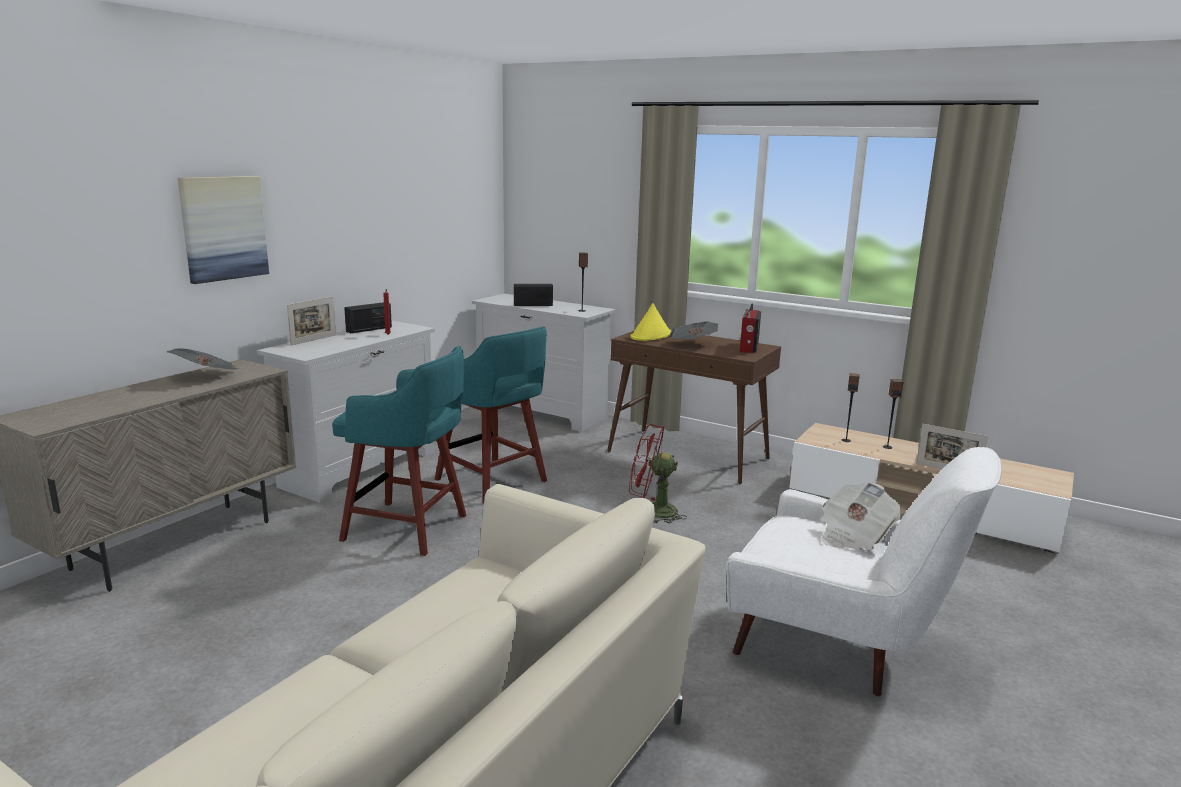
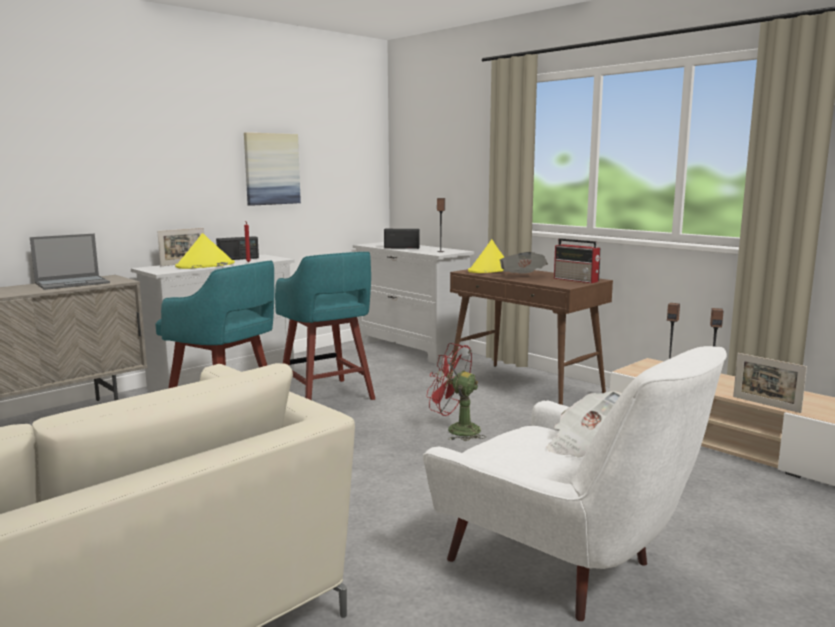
camera: 15 degrees right, 5 degrees down
newspaper [167,348,238,370] -> laptop [30,234,110,290]
picture [178,176,269,284] -> picture moved to [244,132,301,206]
radio [740,304,761,353] -> radio turned 75 degrees counterclockwise [554,238,601,283]
none -> yellow hat [175,233,235,269]

